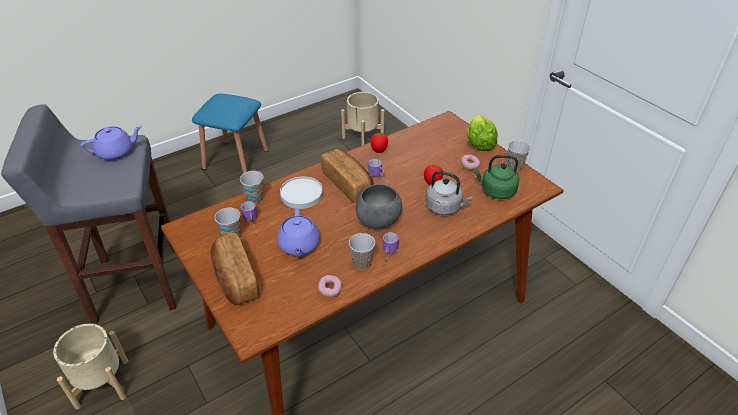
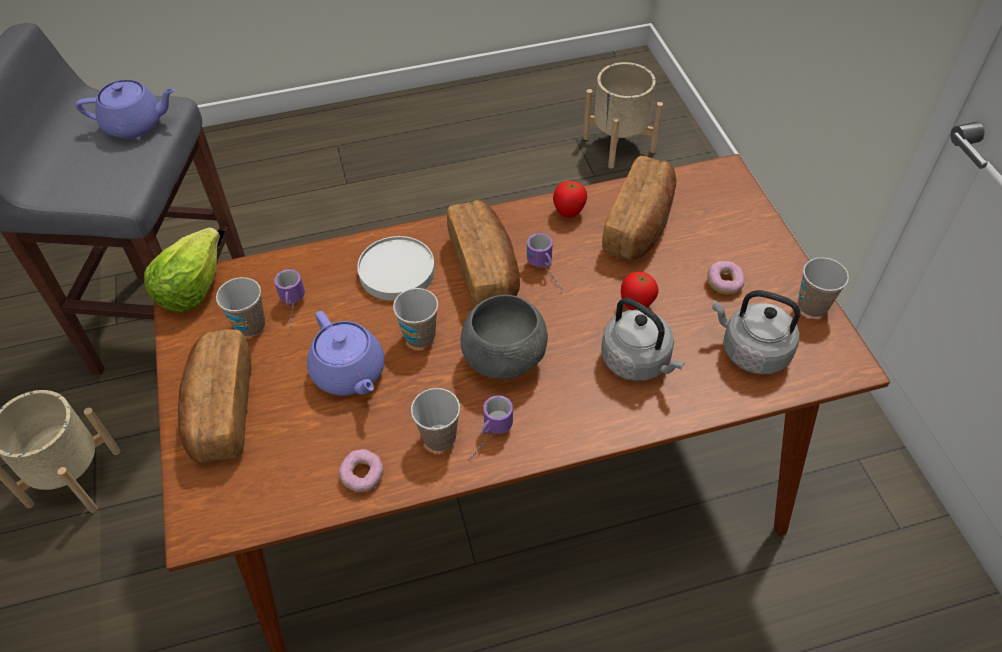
camera: 20 degrees right, 10 degrees up
blue stool [192,94,268,173] -> none
cup [240,171,264,203] -> cup moved to [393,288,438,348]
purple teapot [277,208,320,257] -> purple teapot turned 45 degrees counterclockwise [307,311,385,396]
lettuce [467,114,498,151] -> lettuce moved to [144,228,220,312]
green kettle [473,155,519,199] -> grey kettle [712,290,801,374]
none -> bread [602,156,676,259]

